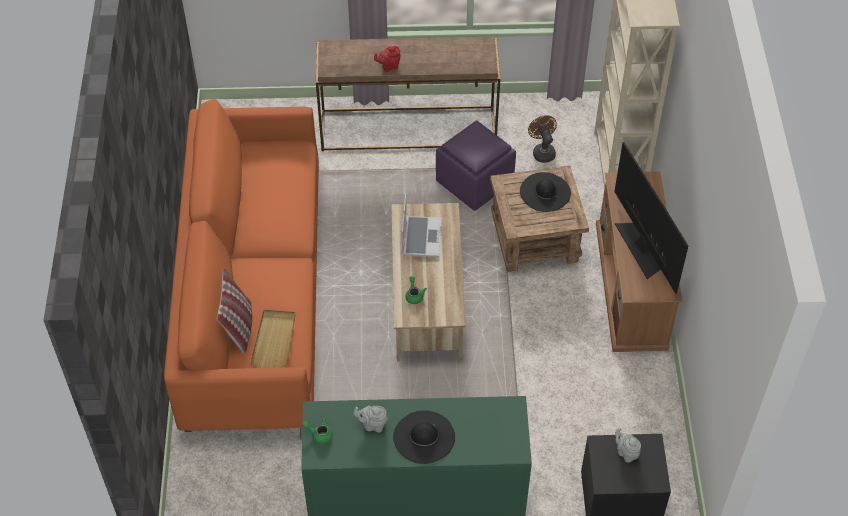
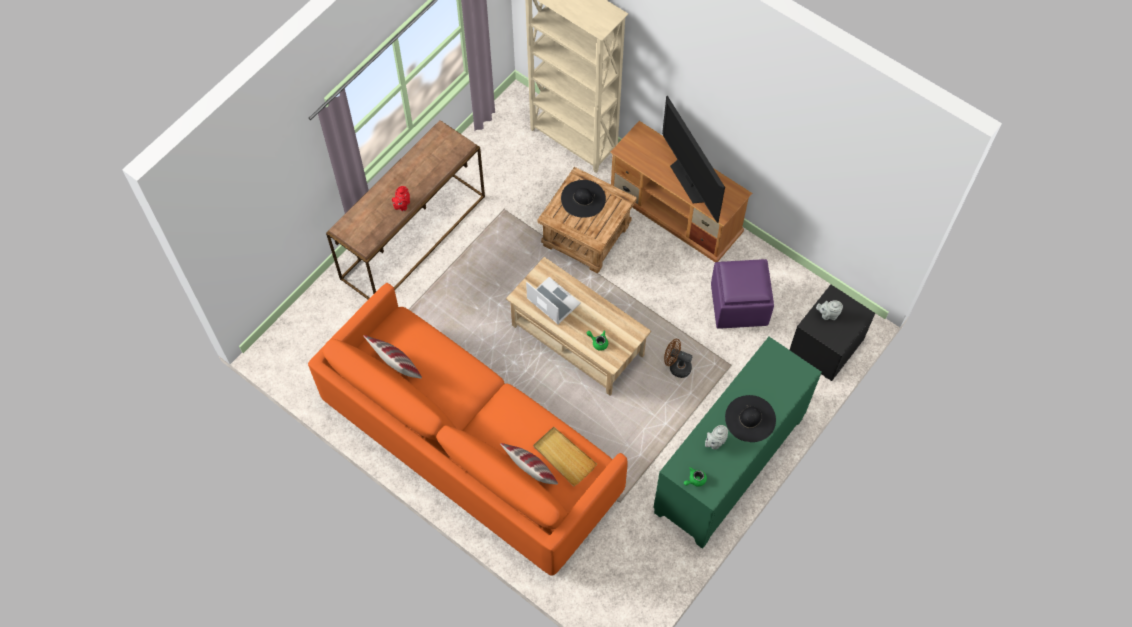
camera: 50 degrees left, 10 degrees up
purple ottoman [436,120,516,211] -> purple ottoman moved to [711,259,774,329]
brown fan [528,115,557,163] -> brown fan moved to [664,339,692,378]
television [614,142,688,294] -> television turned 135 degrees counterclockwise [662,96,725,223]
none -> pillow [364,335,422,379]

